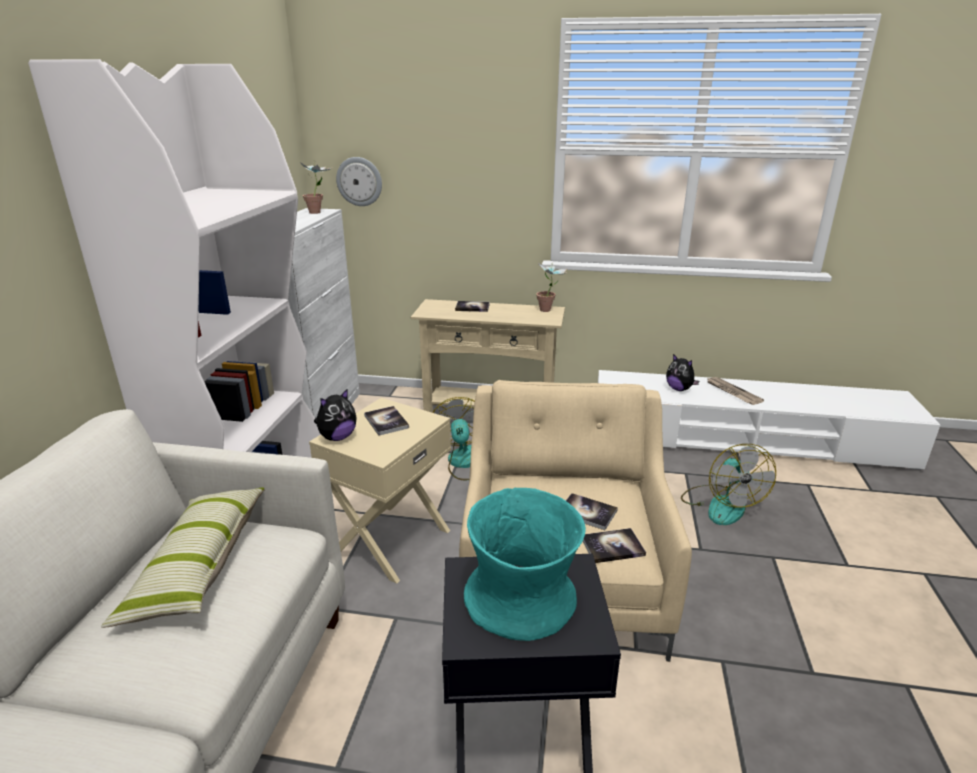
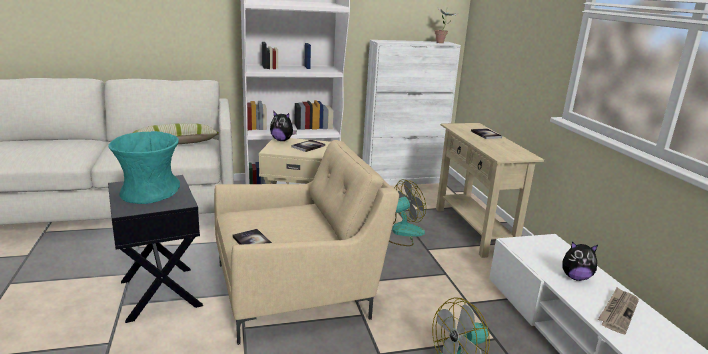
camera: 65 degrees right, 5 degrees down
wall clock [336,157,382,206] -> none
potted plant [536,263,567,312] -> none
book [566,493,618,530] -> none
plush toy [666,354,699,391] -> plush toy turned 105 degrees counterclockwise [563,242,598,281]

